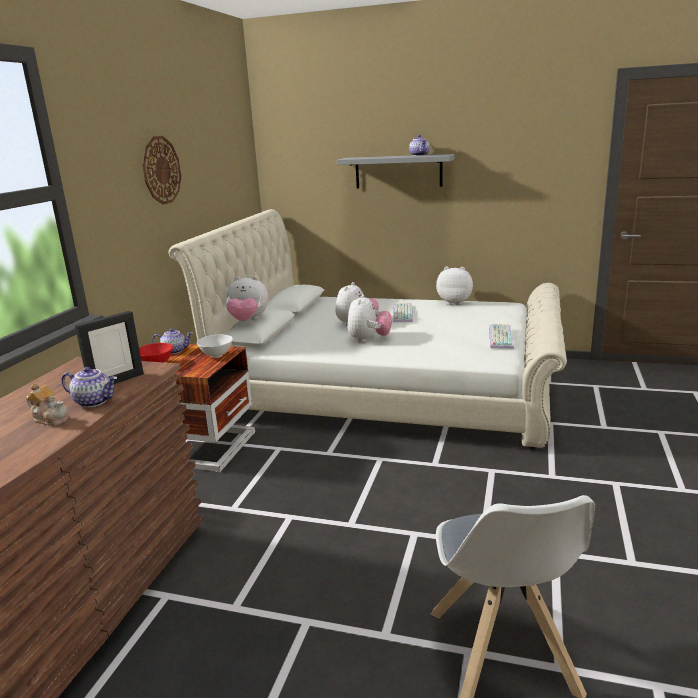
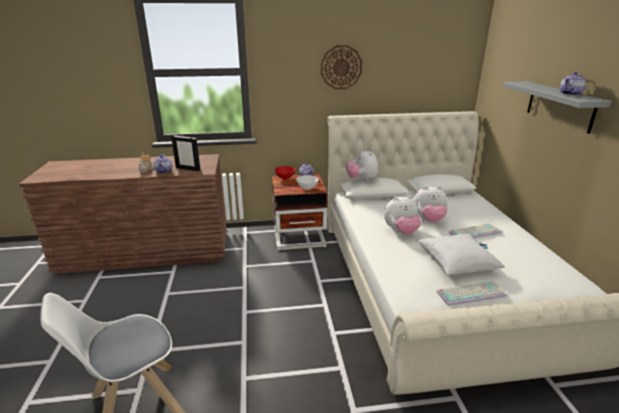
camera: 65 degrees right, 5 degrees up
plush toy [436,266,473,305] -> none
none -> grey pillow [417,233,505,276]

